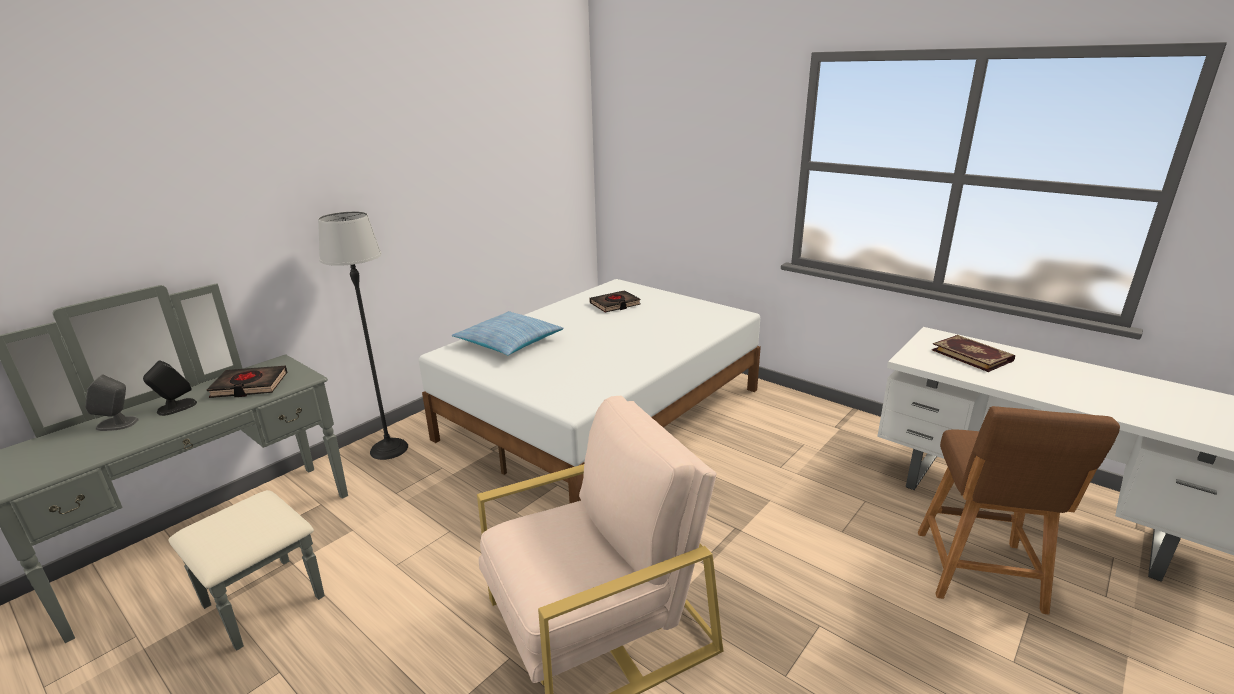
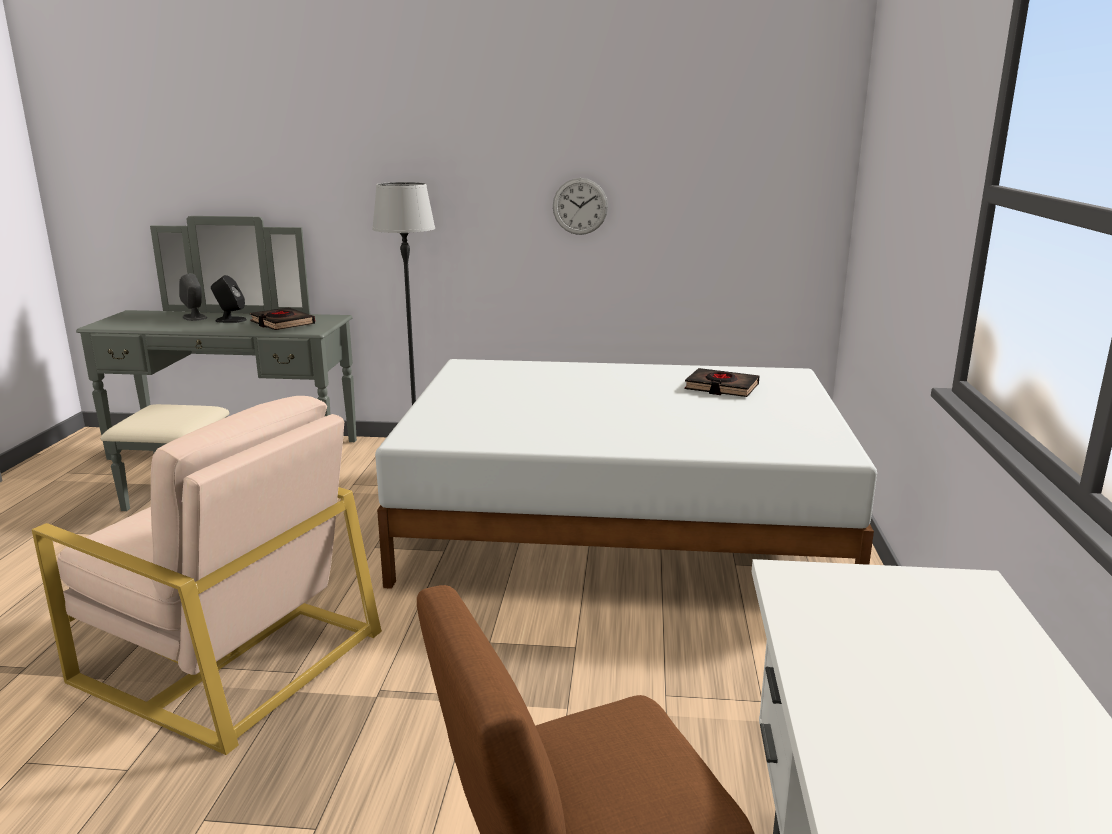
camera: 55 degrees right, 5 degrees down
pillow [452,311,564,356] -> none
book [932,335,1015,372] -> none
none -> wall clock [553,178,608,235]

